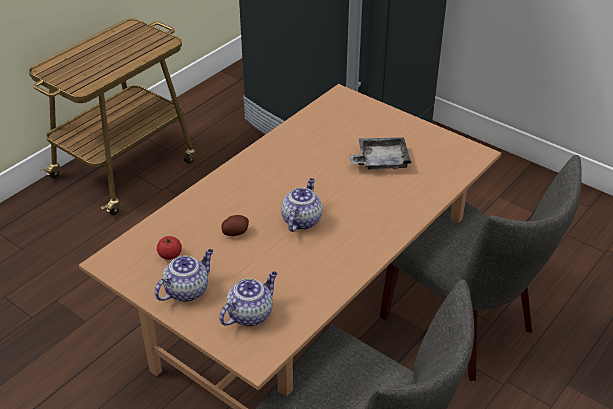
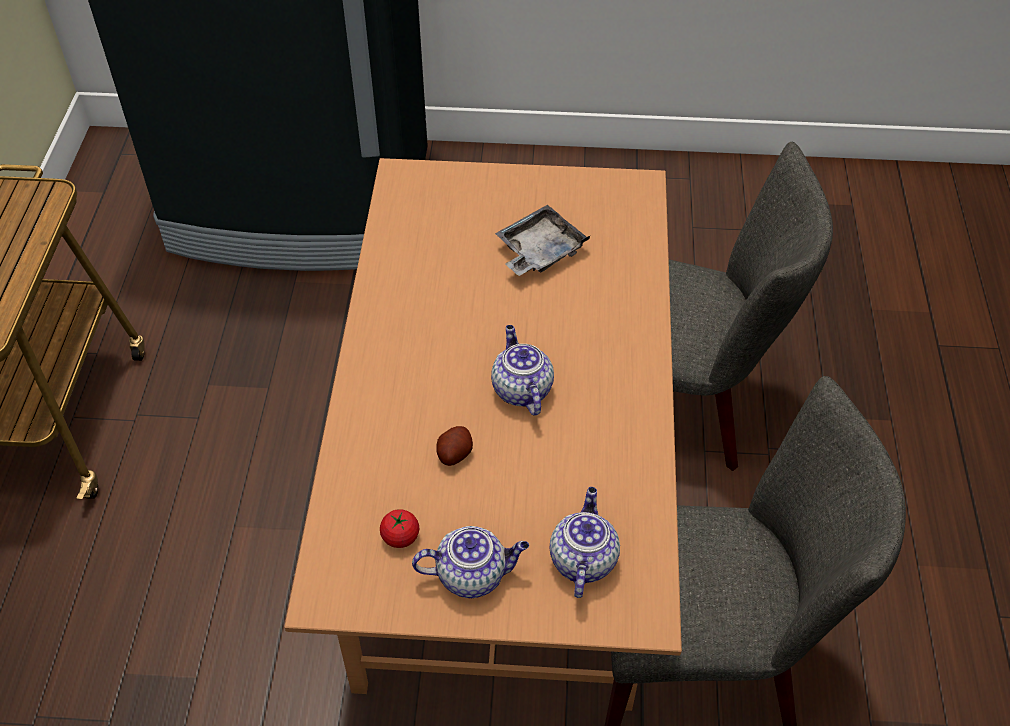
camera: 35 degrees left, 10 degrees up
teapot [155,249,213,302] -> teapot turned 75 degrees clockwise [412,526,529,598]

